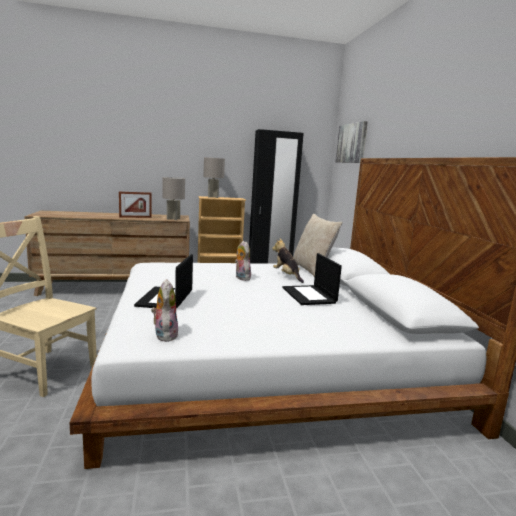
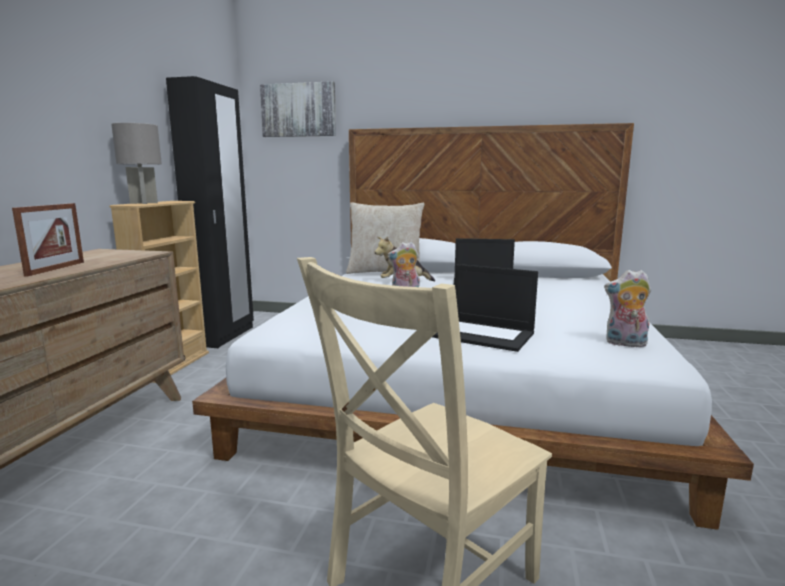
camera: 65 degrees left, 0 degrees up
grey table lamp [162,177,185,220] -> none

